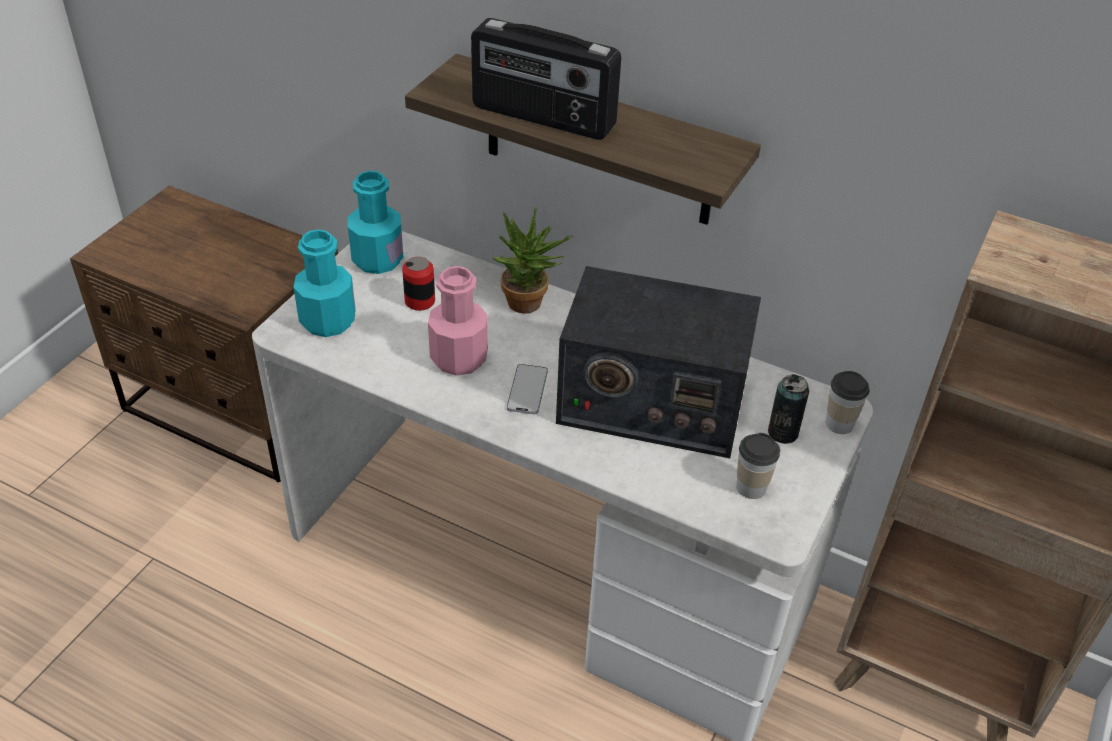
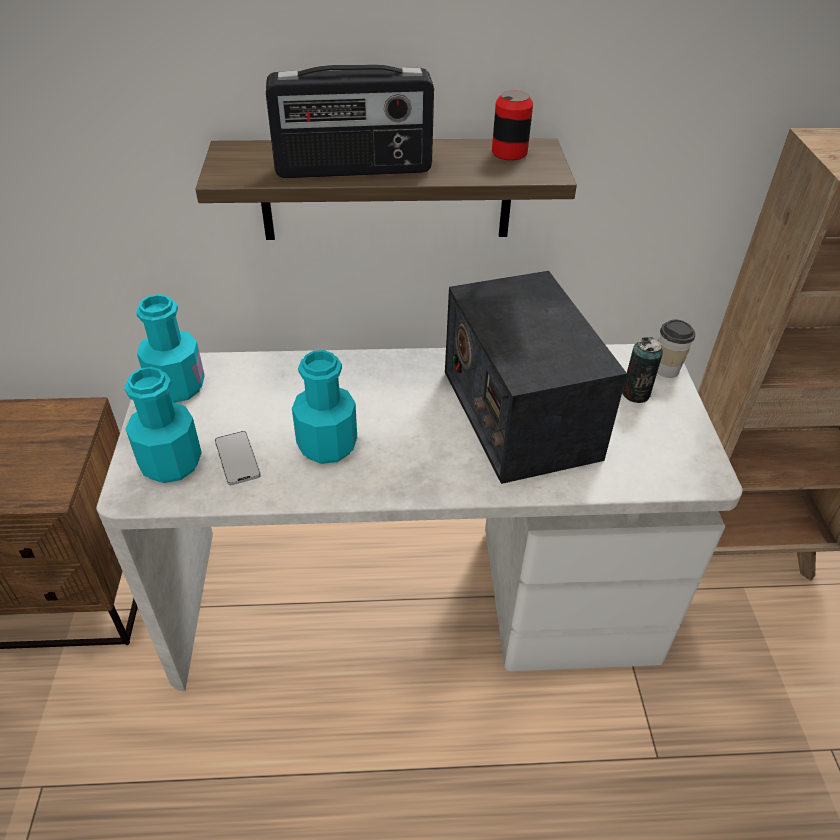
camera: 30 degrees left, 0 degrees up
can [402,256,435,311] -> can moved to [492,90,533,161]
pink bottle [428,266,488,376] -> turquoise bottle [292,350,357,464]
potted plant [493,206,572,314] -> none
phone [507,364,548,414] -> phone moved to [215,431,261,486]
radio [556,266,761,458] -> radio turned 90 degrees clockwise [445,271,627,484]
cup [736,433,780,499] -> none

